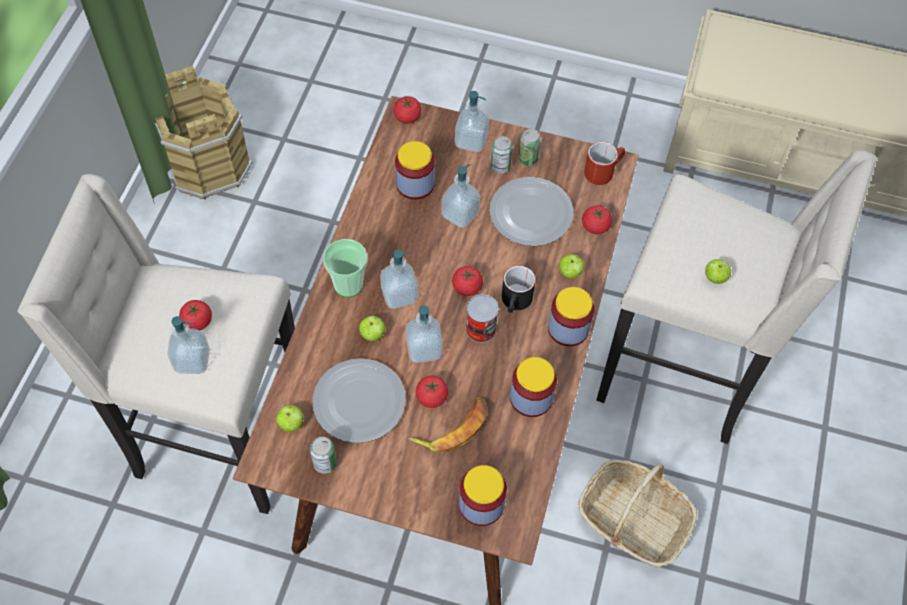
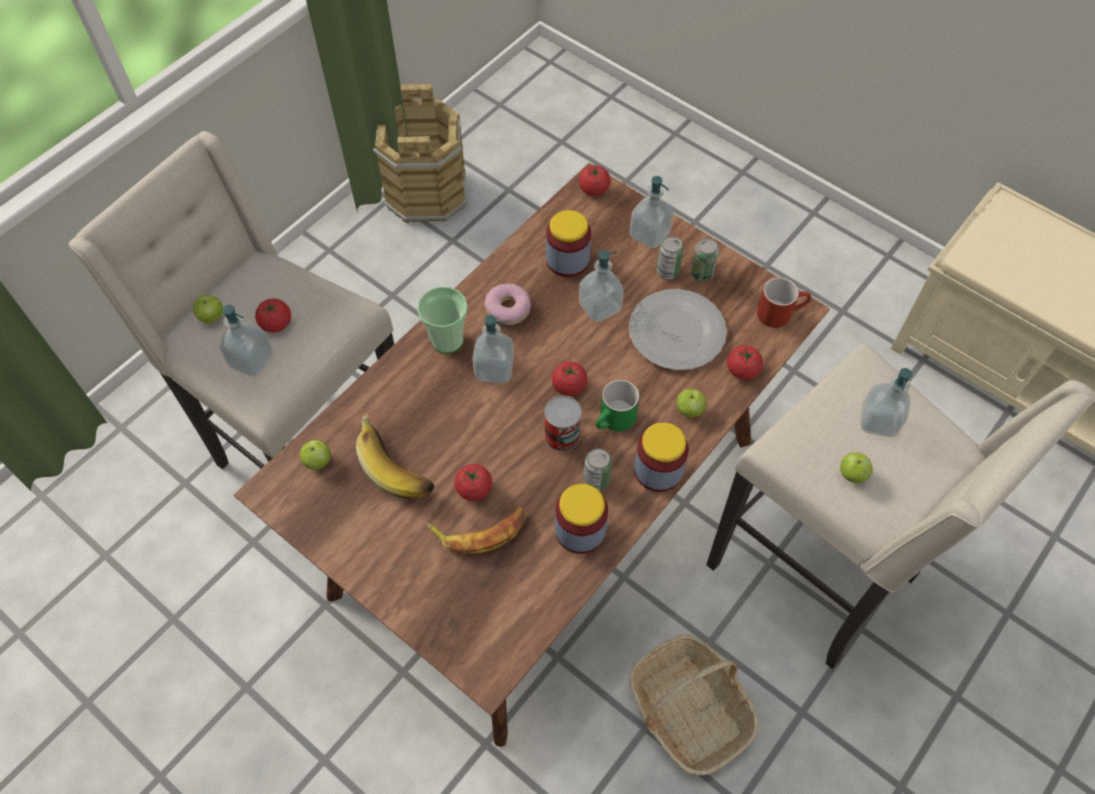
camera: 25 degrees right, 0 degrees up
can [310,437,337,474] -> can moved to [583,448,612,491]
plate [312,358,406,443] -> banana [356,414,435,499]
apple [359,316,385,341] -> apple moved to [193,295,223,323]
soap dispenser [406,305,443,363] -> soap dispenser moved to [860,368,912,438]
jar [459,465,507,526] -> none
black mug [502,266,535,313] -> green mug [596,379,639,431]
none -> donut [484,284,531,325]

